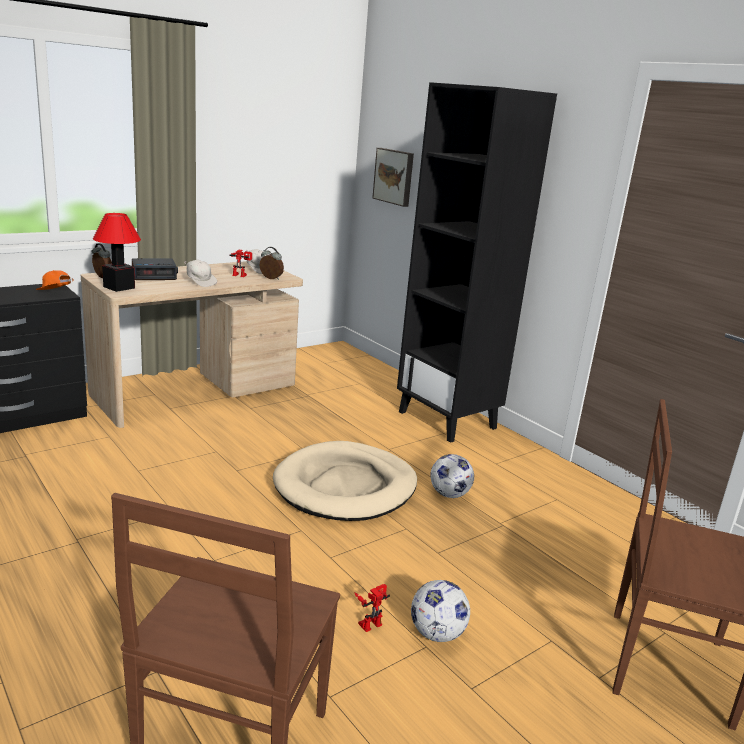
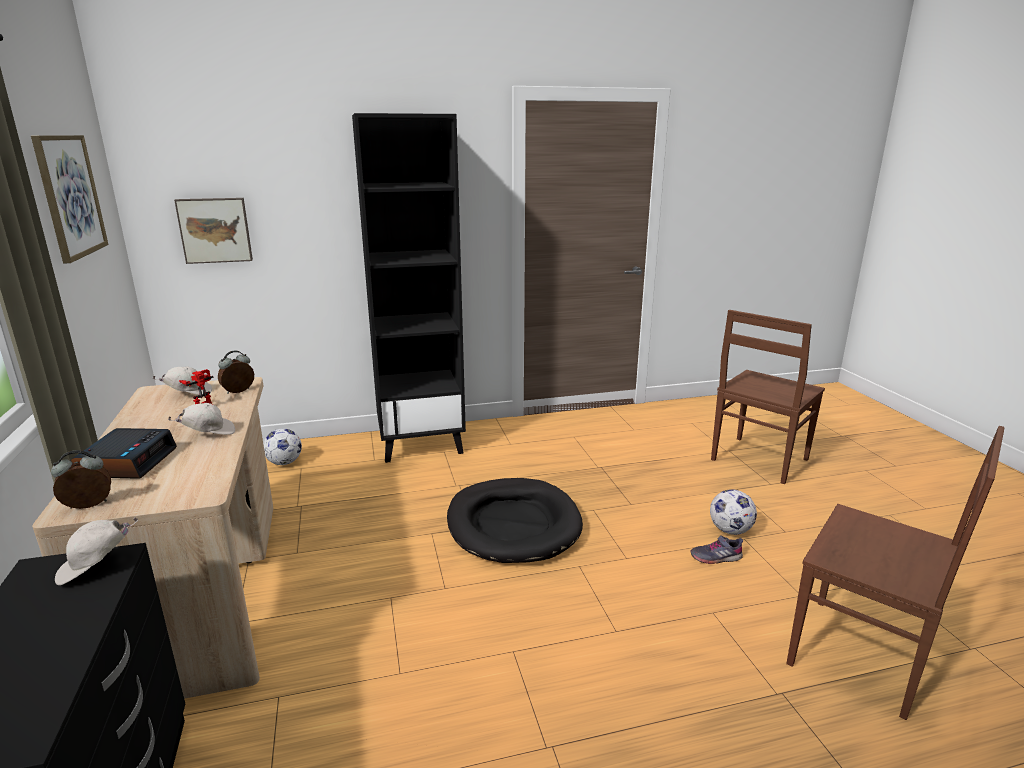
camera: 65 degrees left, 0 degrees up
orange cap [36,270,74,290] -> white cap [55,517,138,585]
table lamp [93,213,141,292] -> none
beige dog bed [273,441,417,521] -> black dog bed [447,478,583,563]
toy robot [354,584,390,632] -> grey shoe [690,535,743,564]
football [430,454,474,498] -> football moved to [263,429,302,465]
none -> picture [31,135,108,264]

